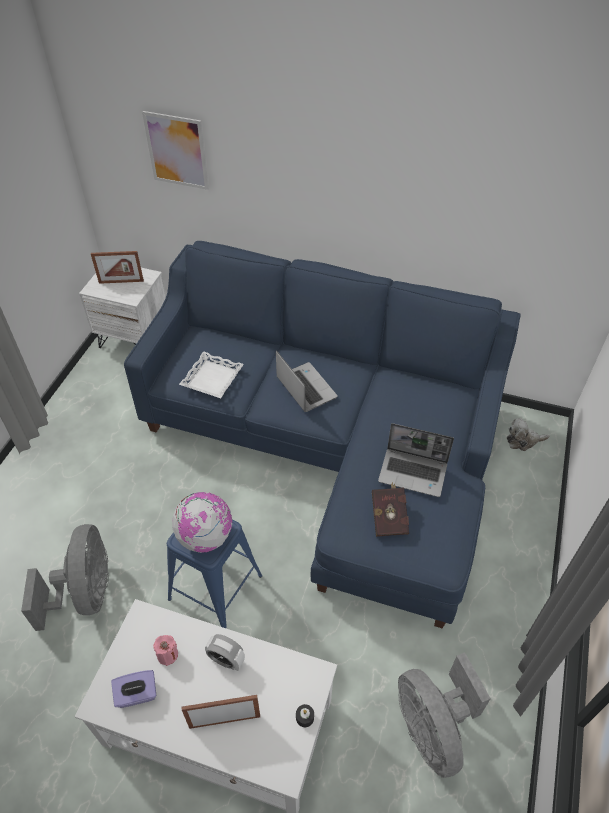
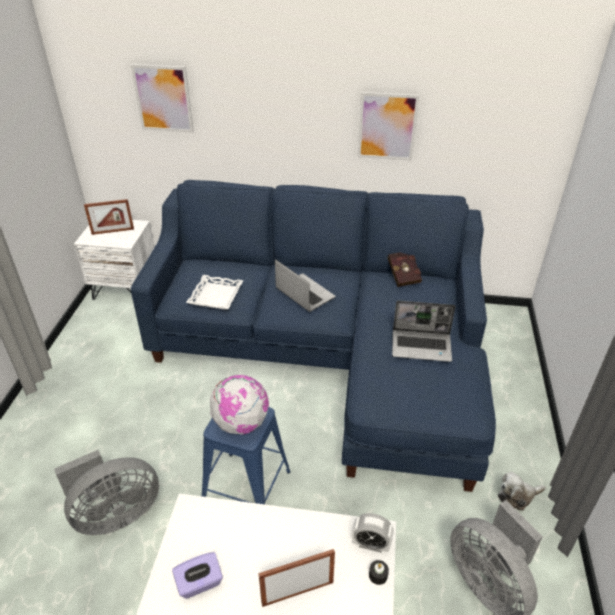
camera: 10 degrees left, 10 degrees down
grey fan [21,524,109,631] -> grey fan turned 75 degrees clockwise [54,450,159,535]
pink candle [153,635,178,666] -> none
alarm clock [205,634,245,671] -> alarm clock moved to [352,513,394,553]
red book [372,482,409,537] -> red book moved to [388,252,422,287]
plush toy [507,418,550,451] -> plush toy moved to [498,472,546,511]
none -> picture [358,92,420,161]

